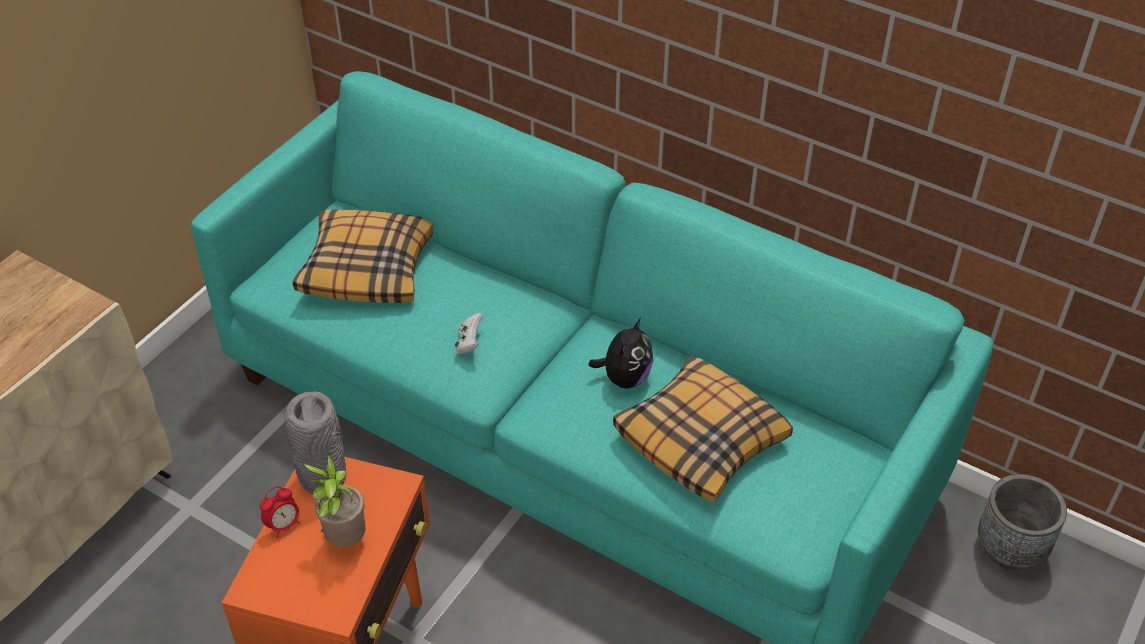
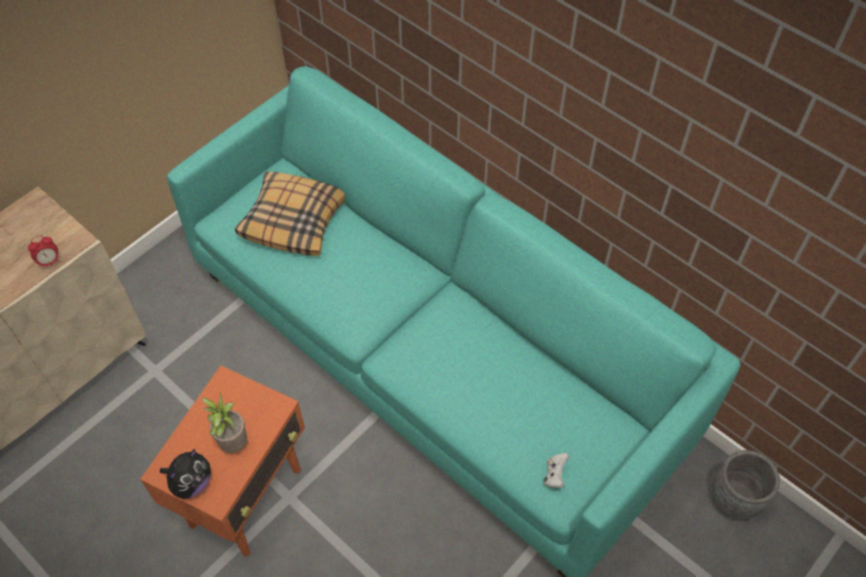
camera: 10 degrees right, 10 degrees up
alarm clock [260,486,300,538] -> alarm clock moved to [28,235,60,270]
grey vase [285,391,346,493] -> none
white game controller [455,313,483,354] -> white game controller moved to [544,453,570,488]
plush toy [588,318,653,389] -> plush toy moved to [160,449,211,499]
pillow [613,356,793,502] -> none

